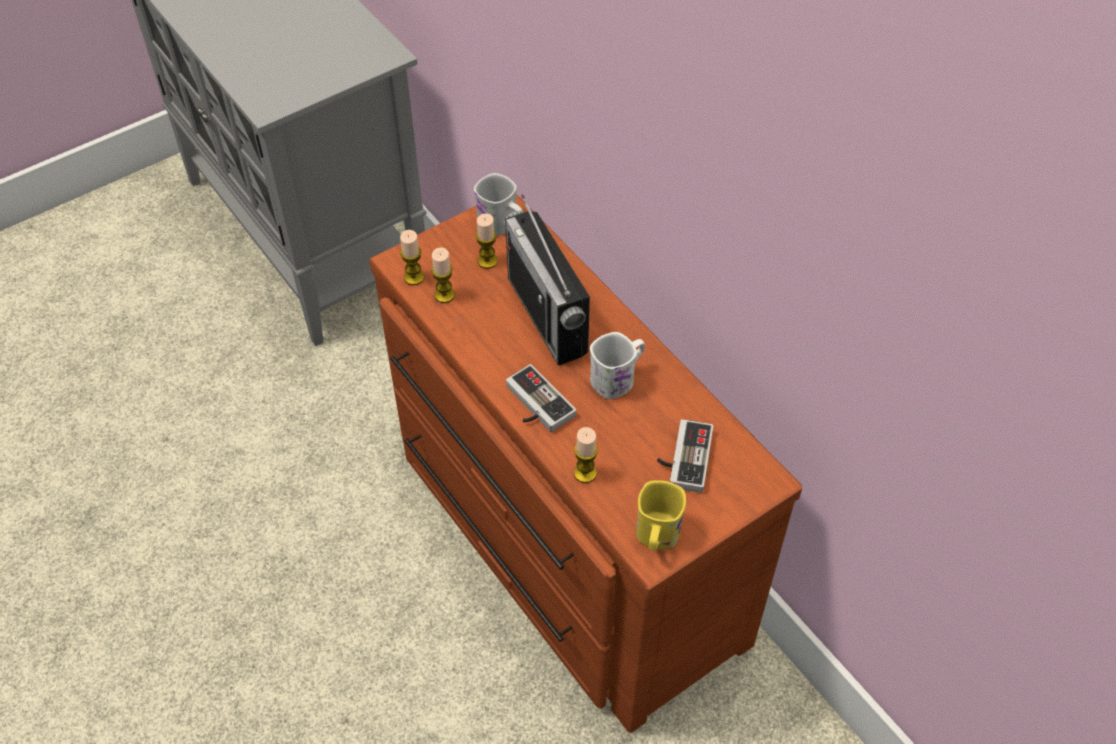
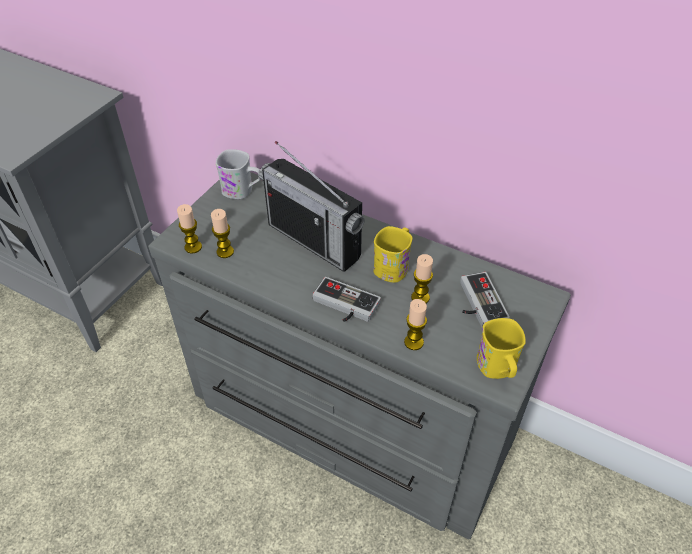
camera: 25 degrees left, 5 degrees down
brown dresser [370,194,802,733] -> grey dresser [148,172,571,540]
candle [476,213,498,269] -> candle moved to [411,254,433,303]
white mug [590,332,645,399] -> yellow mug [374,226,413,283]

